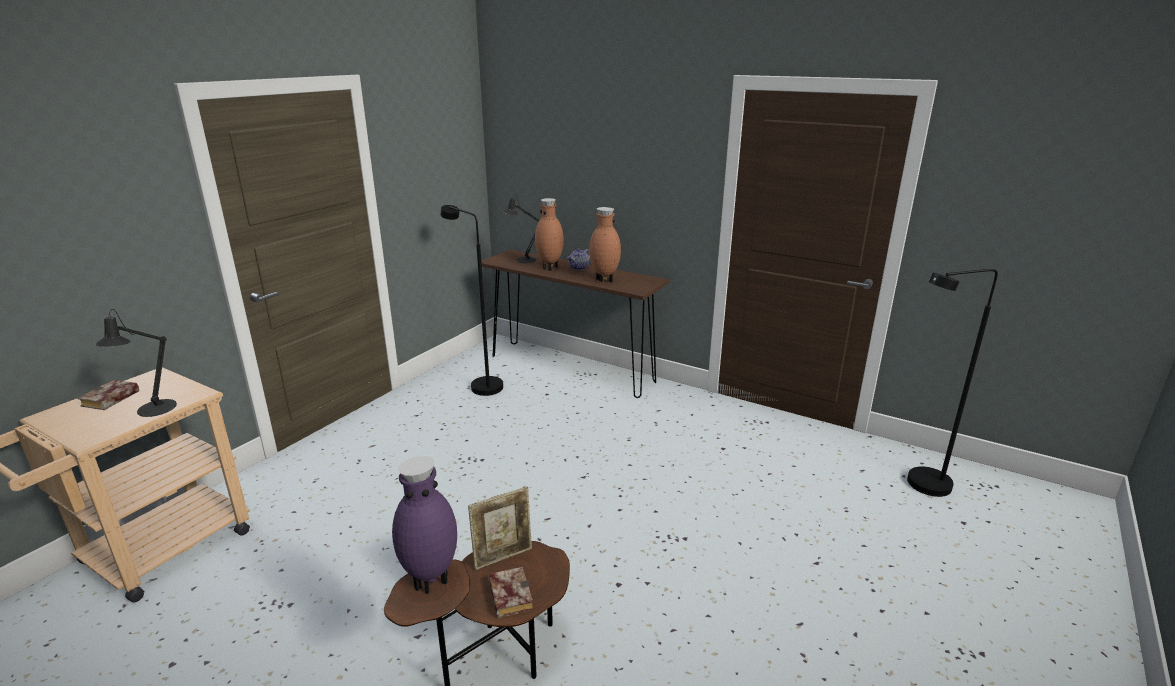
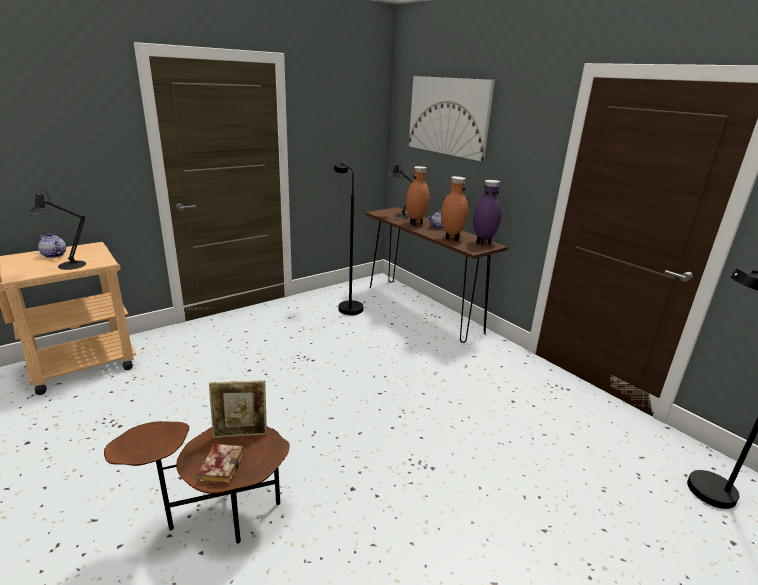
camera: 20 degrees right, 0 degrees up
book [78,380,139,410] -> teapot [38,233,66,258]
purple vase [392,456,457,594] -> purple vase moved to [473,180,502,245]
none -> picture [409,76,495,161]

